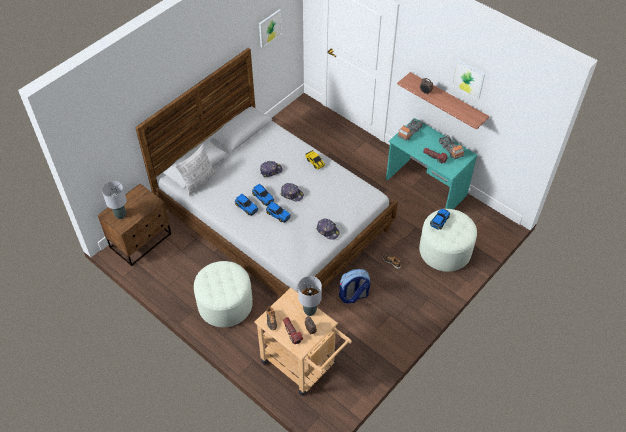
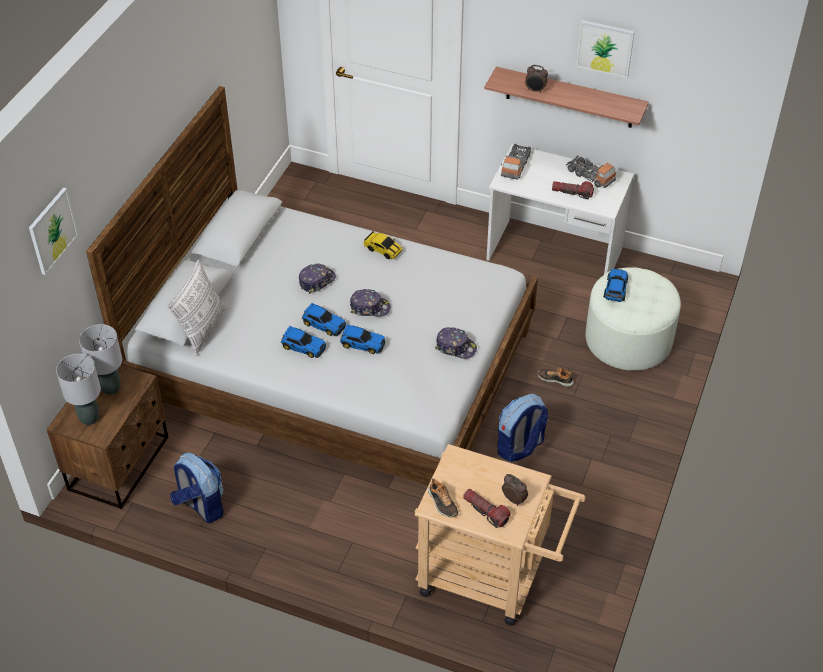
camera: 20 degrees left, 5 degrees down
white ottoman [194,261,253,327] -> none
picture [259,9,282,48] -> picture moved to [29,188,78,275]
grey table lamp [298,276,322,316] -> grey table lamp moved to [79,324,122,395]
turquoise desk [386,118,477,209] -> white desk [486,144,634,274]
none -> backpack [170,452,224,523]

